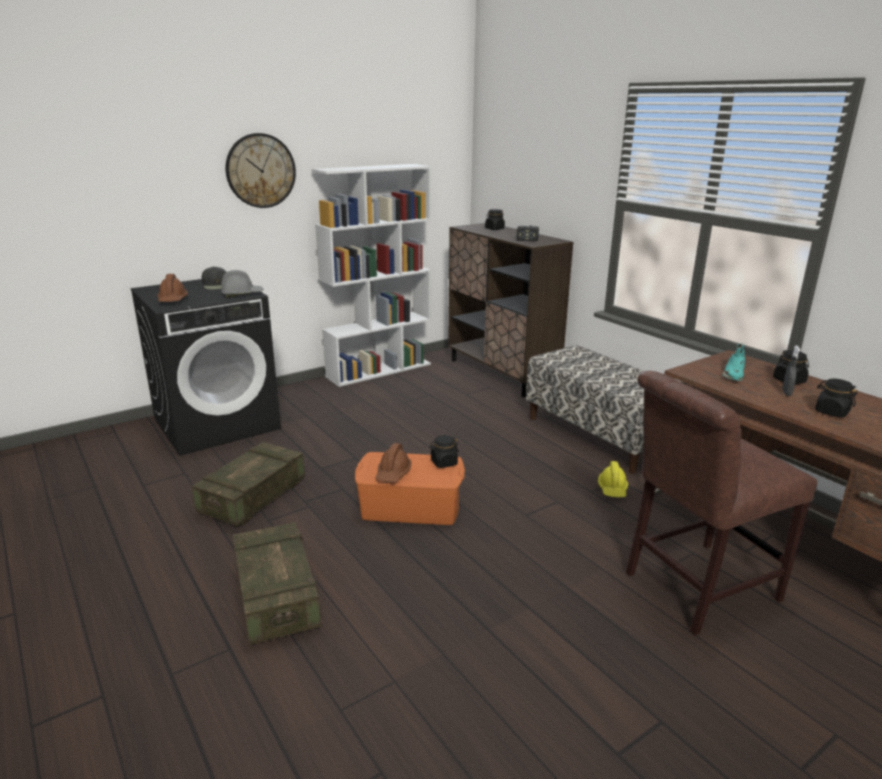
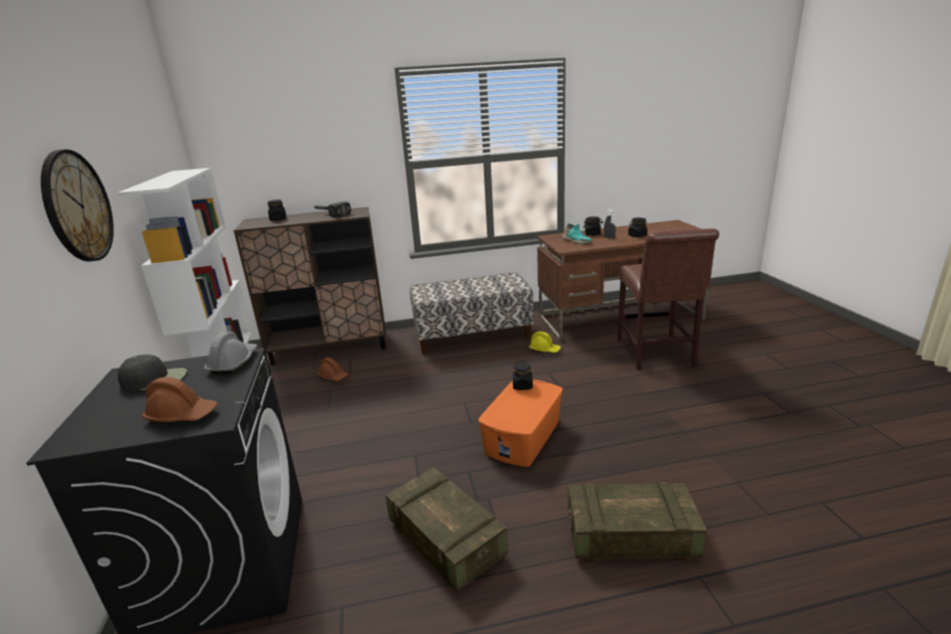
camera: 65 degrees left, 0 degrees up
brown hard hat [375,443,412,482] -> brown hard hat moved to [317,357,348,381]

